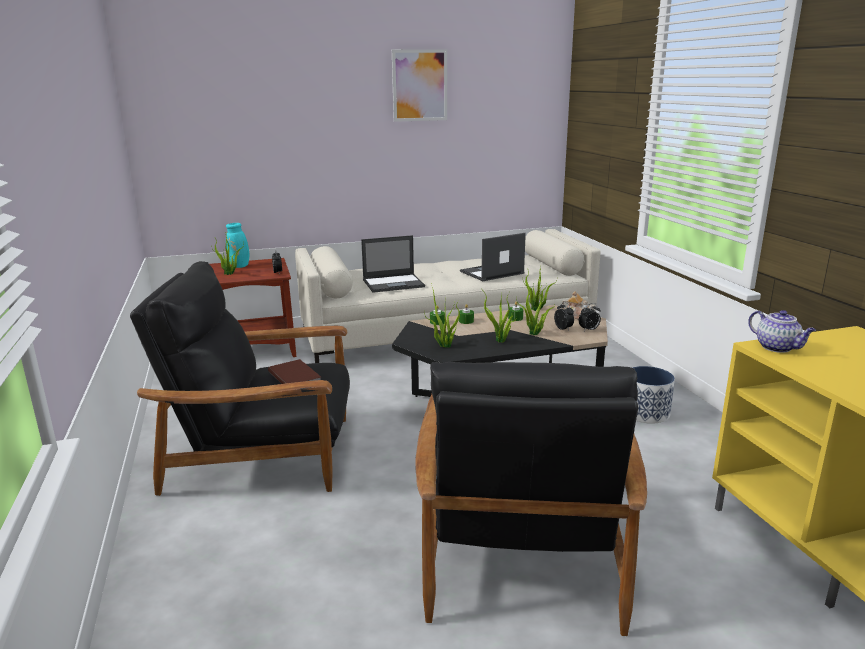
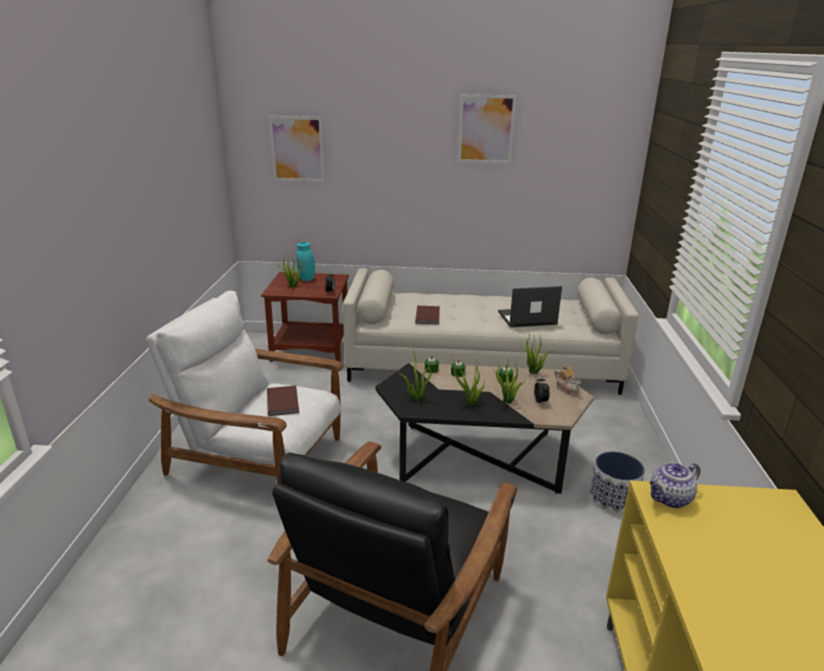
camera: 20 degrees right, 5 degrees up
black armchair [130,261,350,496] -> white armchair [146,290,344,484]
laptop [361,235,425,293] -> brown book [415,306,440,324]
alarm clock [579,303,601,331] -> none
teapot [748,310,816,353] -> teapot turned 75 degrees clockwise [650,462,700,508]
none -> picture [269,116,325,182]

